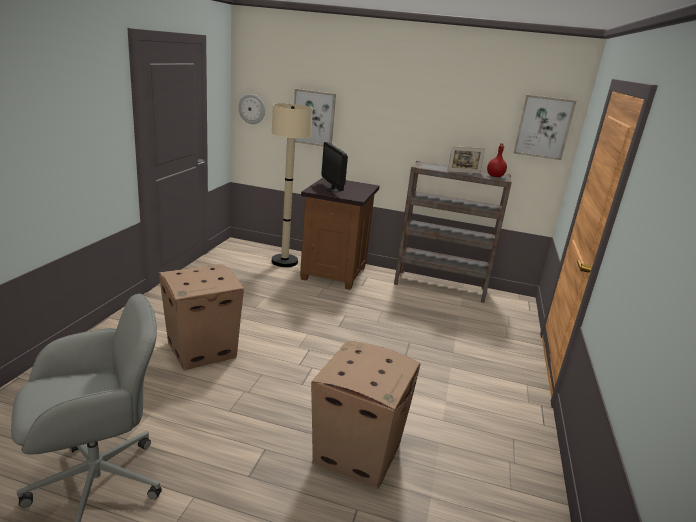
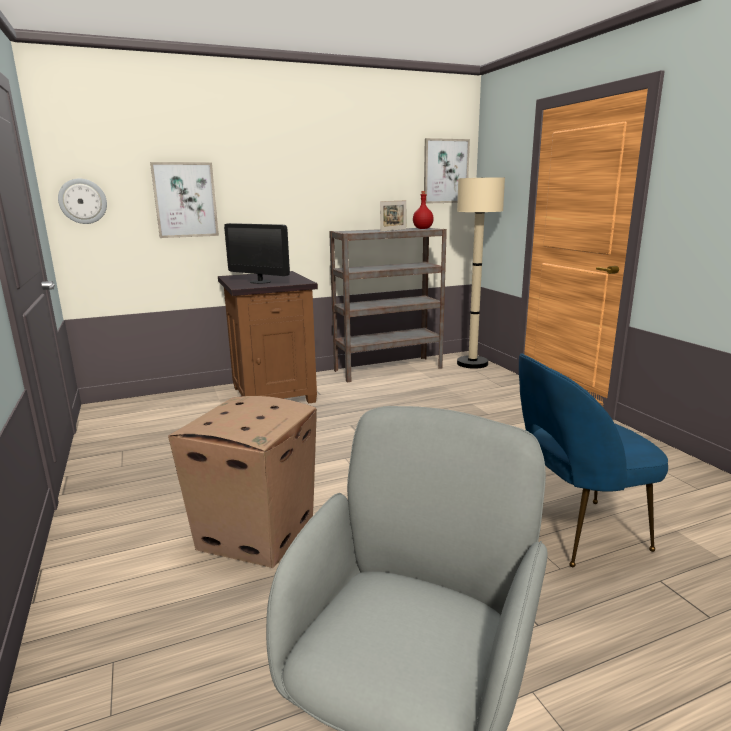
camera: 35 degrees left, 5 degrees down
beige floor lamp [272,103,313,267] -> beige floor lamp moved to [457,177,505,369]
cardboard box [311,341,420,489] -> blue chair [519,353,668,567]

